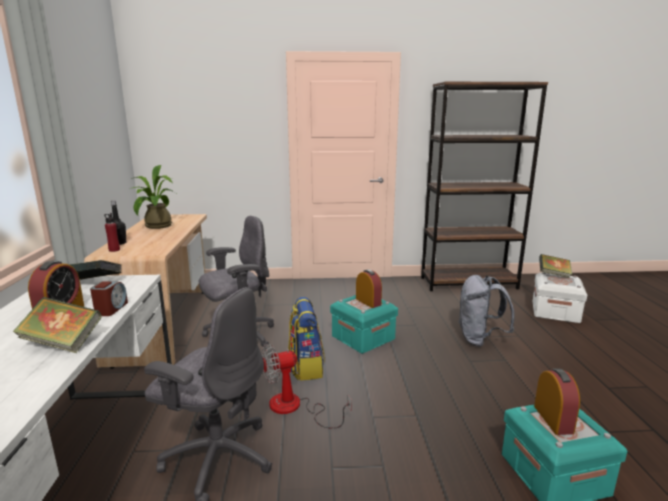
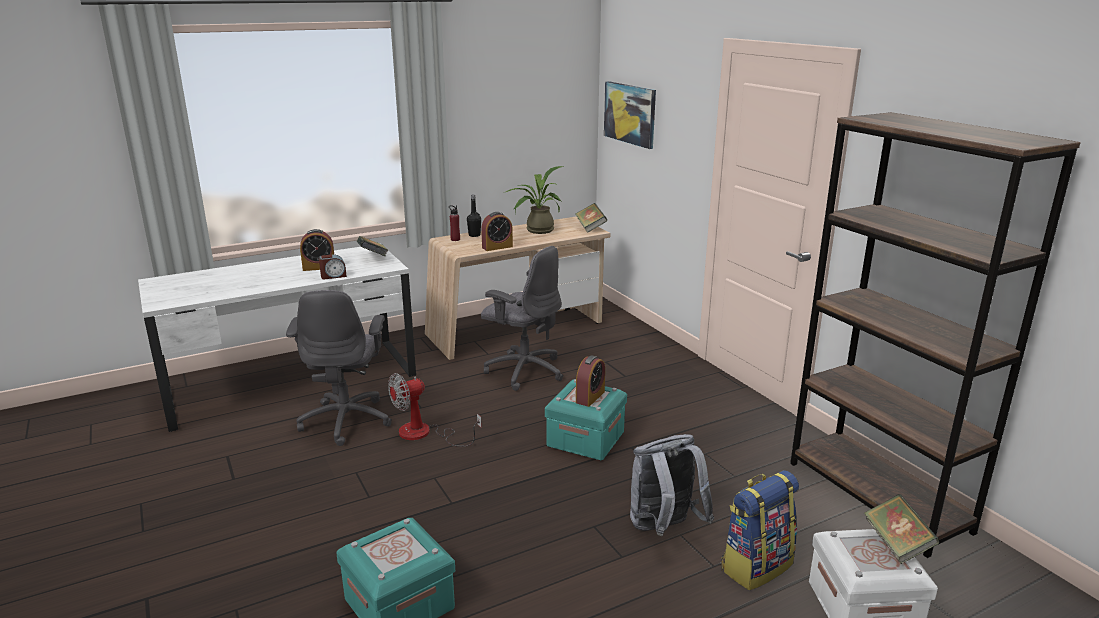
camera: 65 degrees right, 5 degrees up
book [13,297,102,353] -> book moved to [576,203,608,233]
fan [261,344,352,429] -> fan turned 75 degrees counterclockwise [388,373,482,447]
backpack [288,297,325,381] -> backpack moved to [721,470,799,590]
alarm clock [534,368,580,435] -> alarm clock moved to [481,212,513,251]
none -> picture [604,81,656,149]

